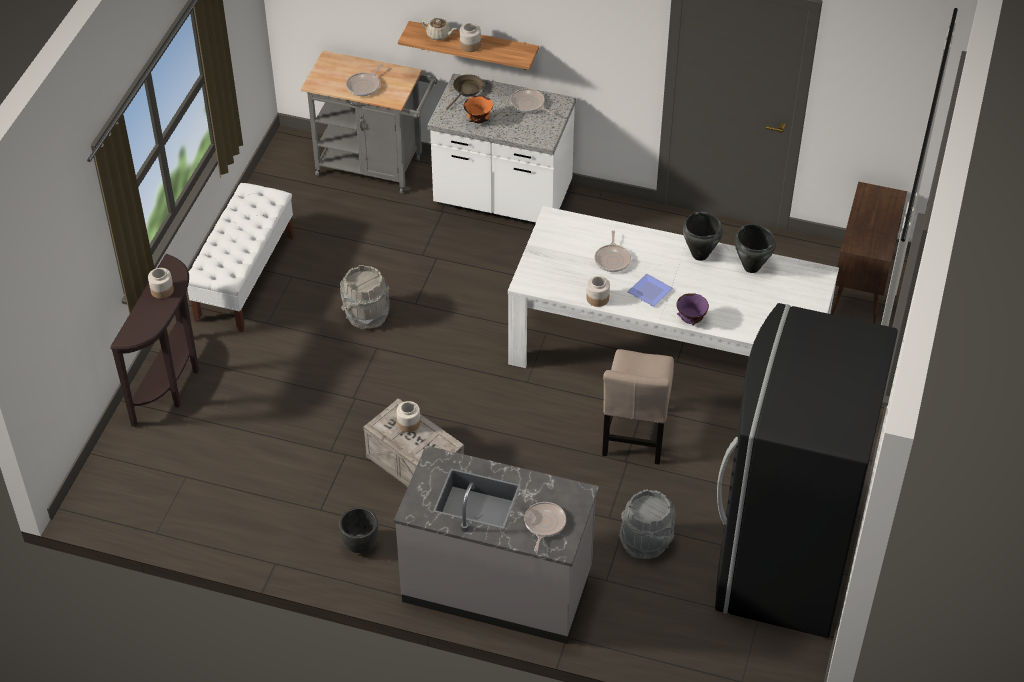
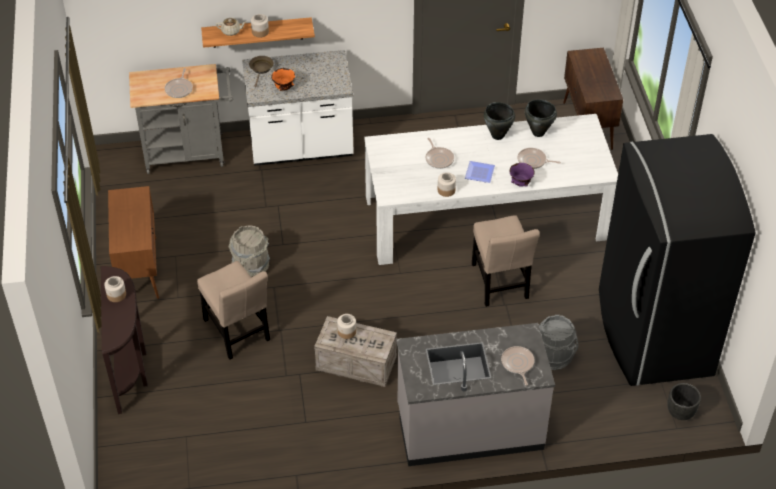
camera: 25 degrees left, 0 degrees up
white bench [187,183,294,333] -> brown cabinet [108,186,159,299]
black planter [339,507,378,553] -> black planter moved to [668,383,701,420]
frying pan [510,88,554,114] -> frying pan moved to [517,148,561,169]
none -> beige chair [197,261,270,360]

